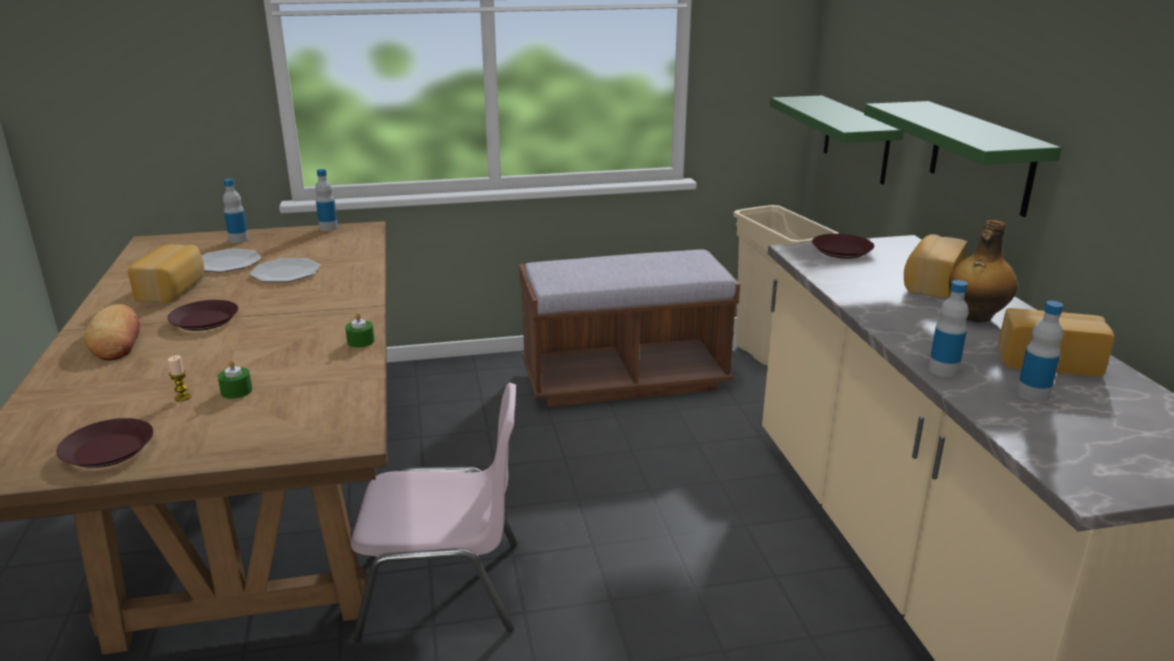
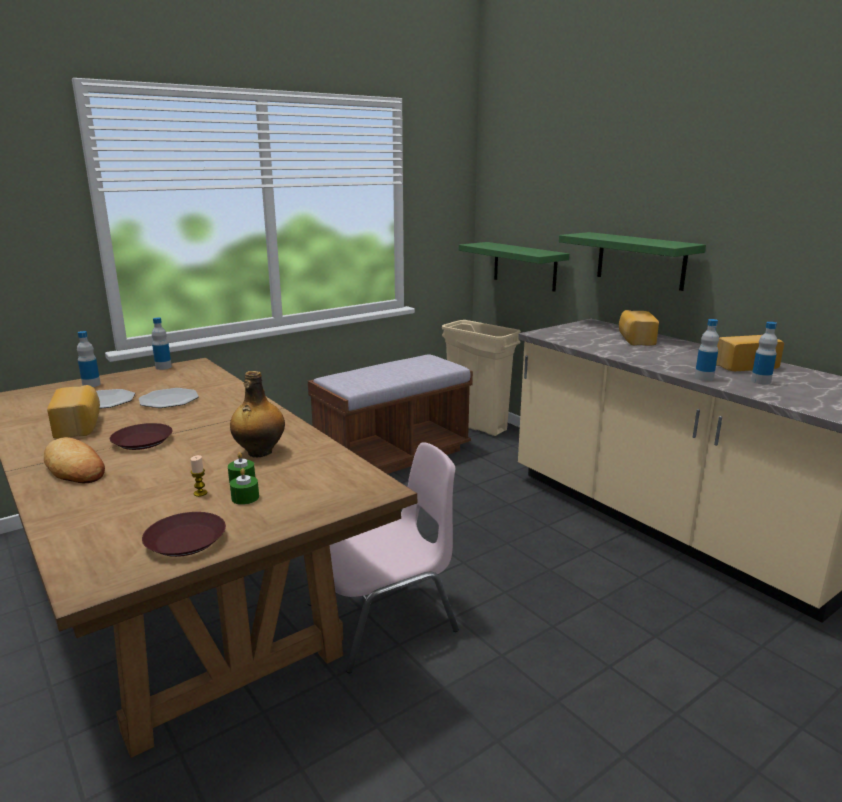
camera: 25 degrees left, 5 degrees down
green candle [345,312,375,348] -> green candle moved to [230,468,259,505]
brown plate [812,234,874,259] -> none
bottle [949,220,1017,322] -> bottle moved to [230,371,285,457]

